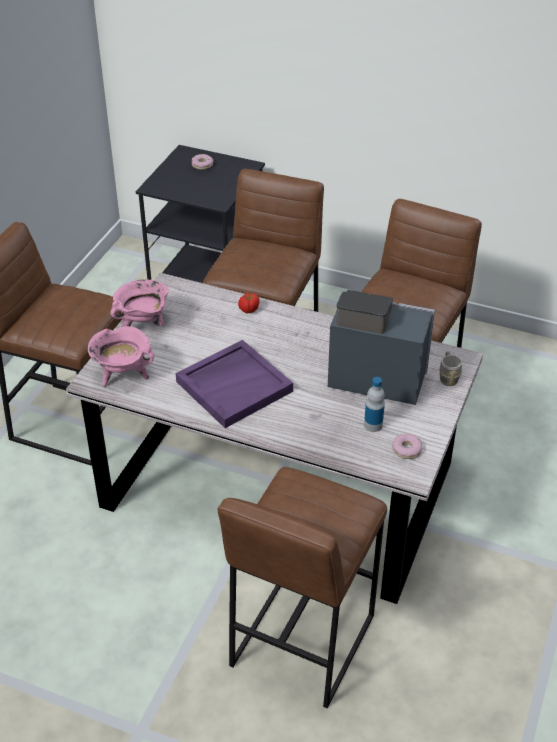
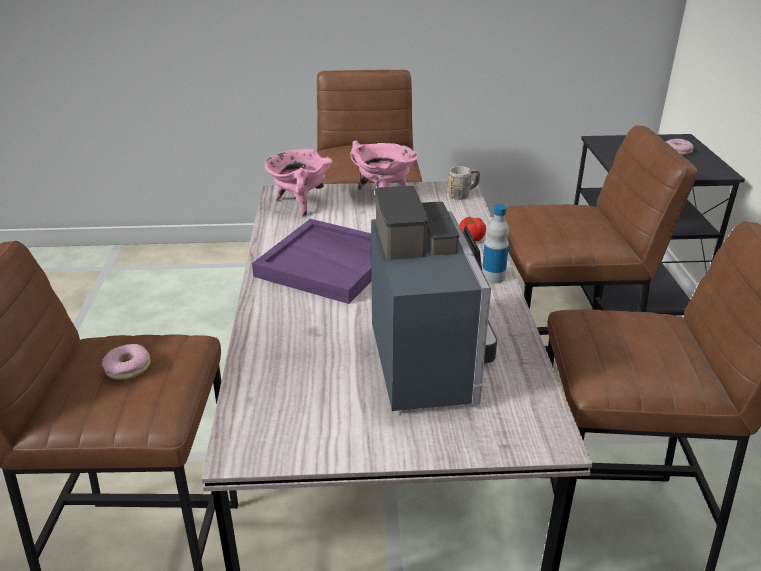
camera: 65 degrees right, 10 degrees down
bottle [364,377,385,432] -> bottle moved to [482,204,509,283]
donut [392,434,422,459] -> donut moved to [102,344,151,380]
grey mug [440,352,462,386] -> grey mug moved to [448,166,480,200]

